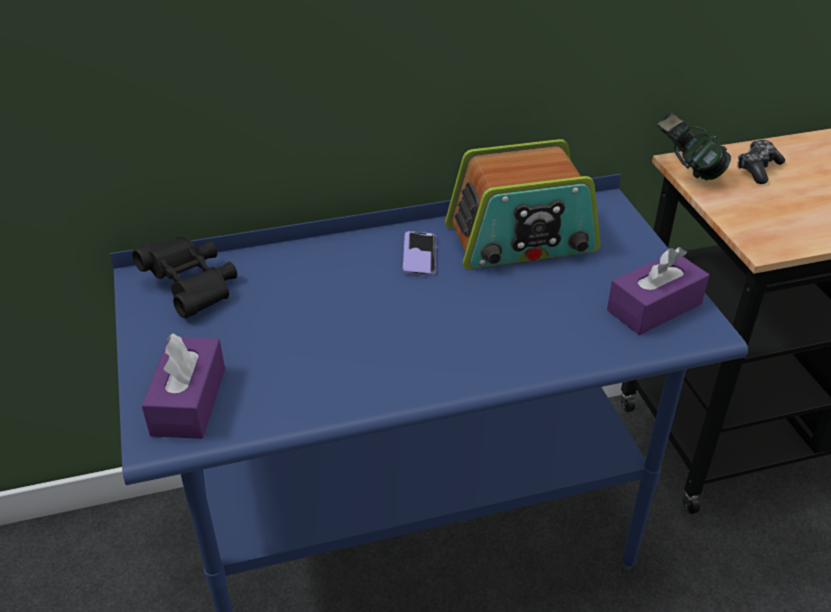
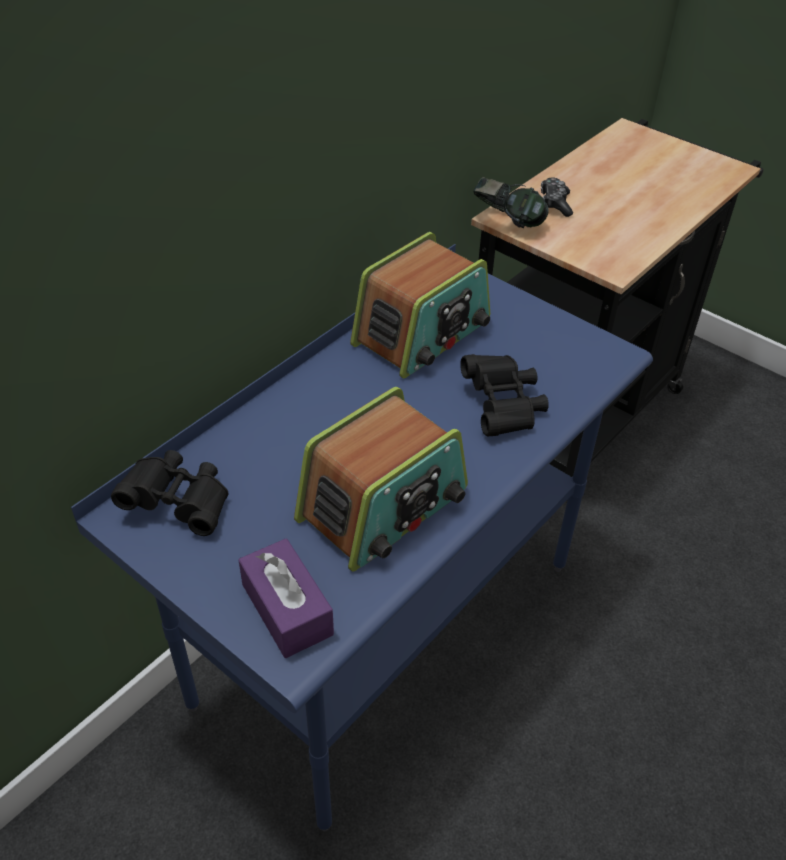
camera: 35 degrees left, 5 degrees up
phone [403,231,436,276] -> none
purple tissue box [607,247,709,335] -> none
none -> radio [294,387,468,572]
none -> black binoculars [460,354,549,436]

